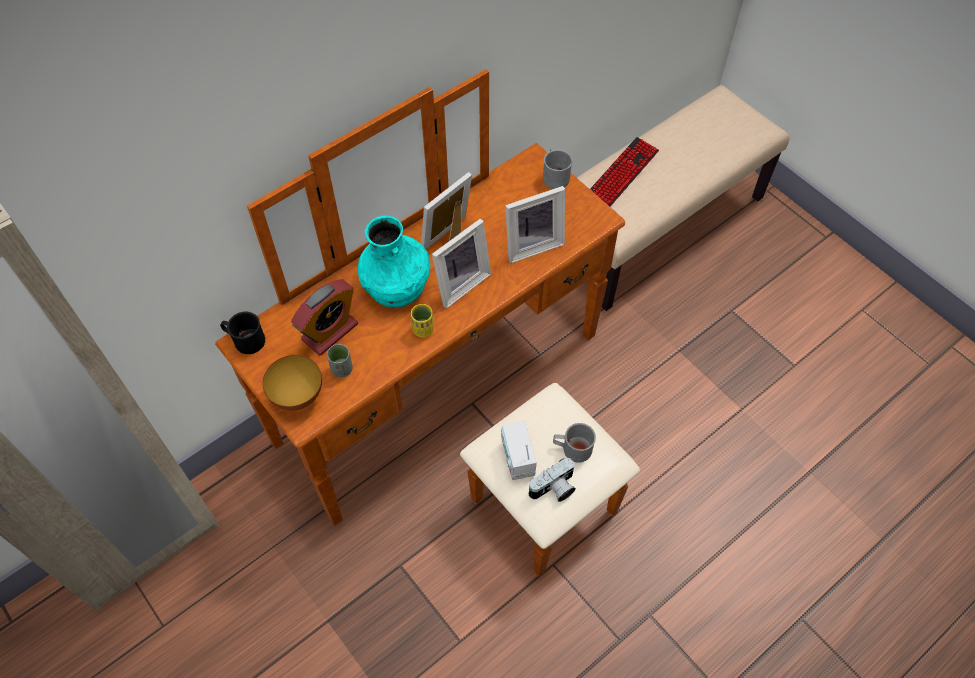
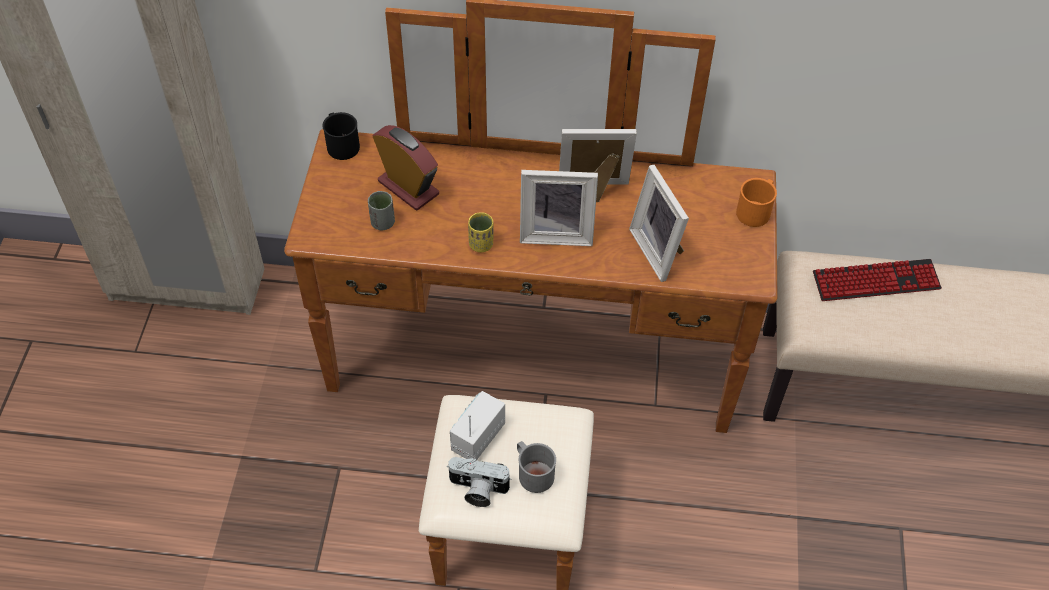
camera: 45 degrees right, 5 degrees down
bowl [263,355,322,410] -> none
alarm clock [291,279,358,355] -> alarm clock turned 135 degrees counterclockwise [372,125,439,210]
turquoise vase [358,215,430,308] -> none
picture frame [505,186,565,263] -> picture frame turned 45 degrees clockwise [629,165,689,282]
grey mug [543,148,573,189] -> orange mug [736,178,777,227]

